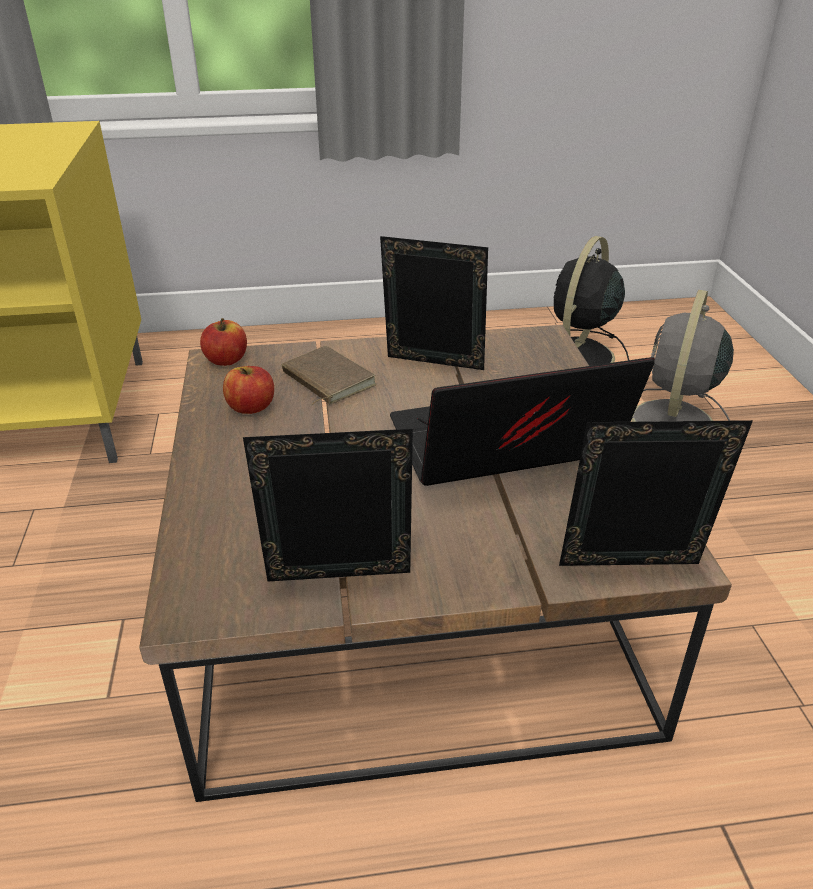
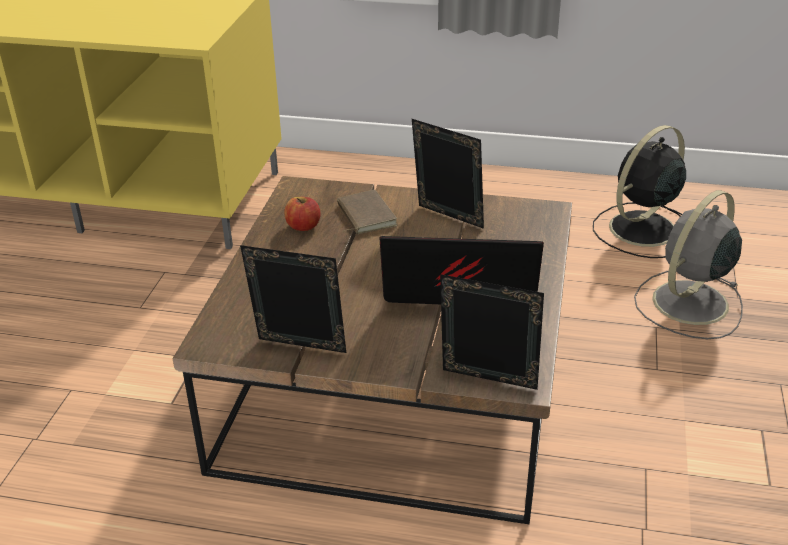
camera: 20 degrees right, 0 degrees up
apple [200,318,247,366] -> none

